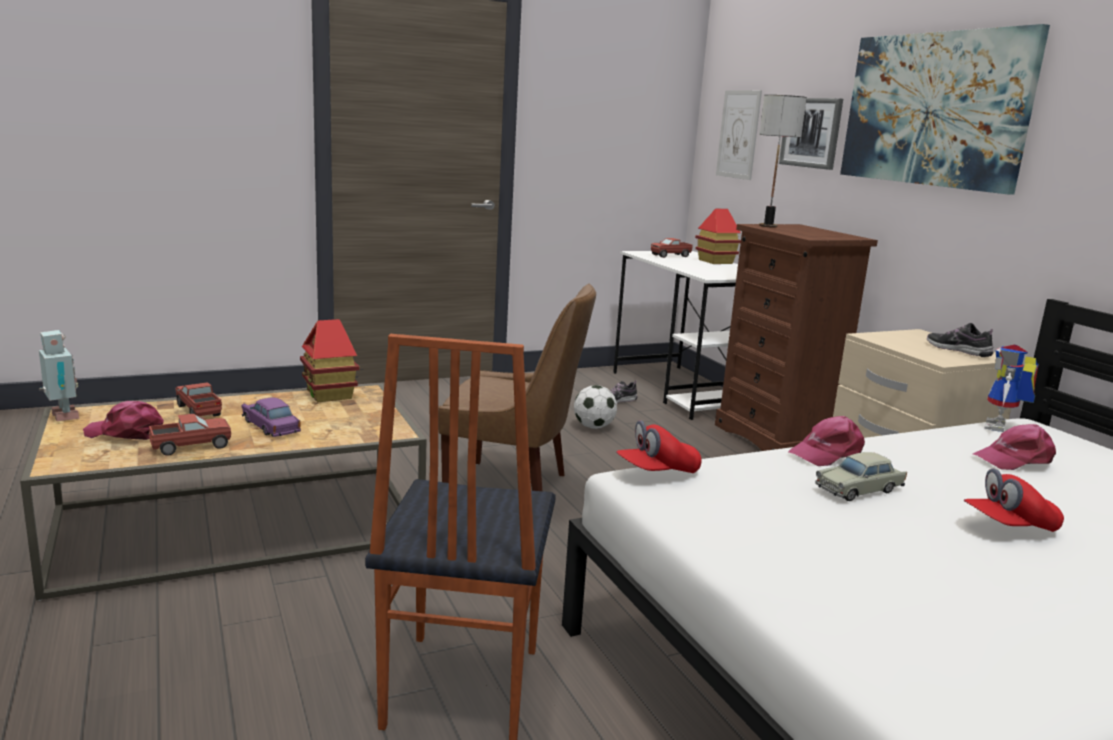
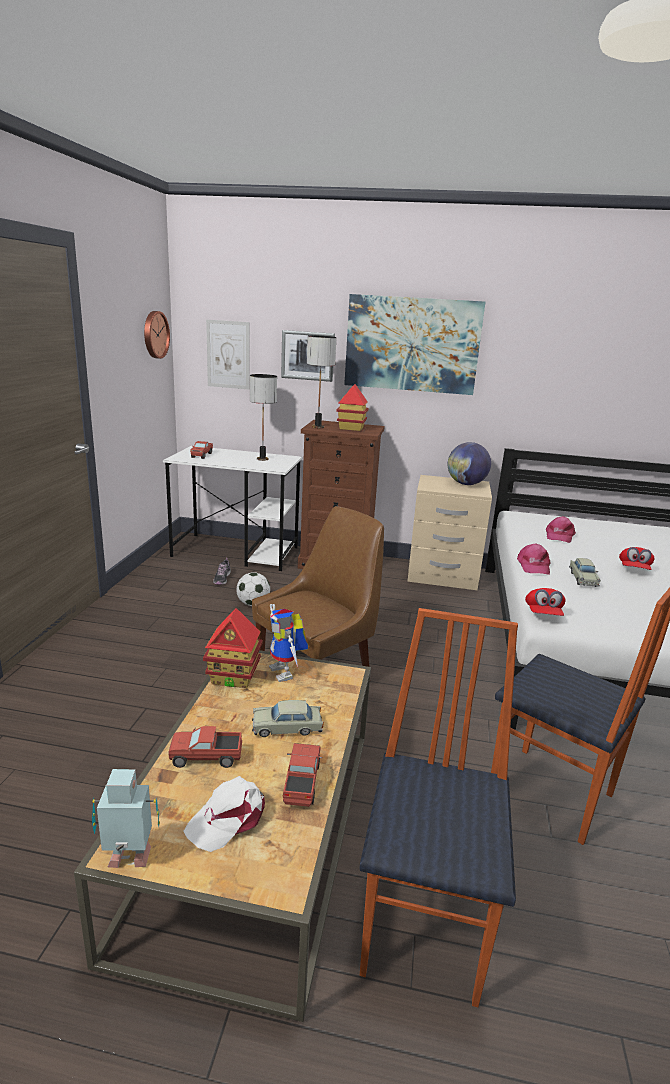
camera: 55 degrees left, 5 degrees up
pink cap [83,401,164,440] -> white cap [183,776,265,852]
purple toy car [241,397,301,437] -> beige toy car [252,700,324,737]
toy house [695,209,741,264] -> toy house moved to [336,384,369,431]
shoe [927,323,993,357] -> globe [448,442,491,485]
toy robot [984,345,1039,432] -> toy robot moved to [269,604,308,682]
none -> wall clock [144,311,170,359]
none -> table lamp [250,374,277,461]
none -> chair [359,608,518,1007]

